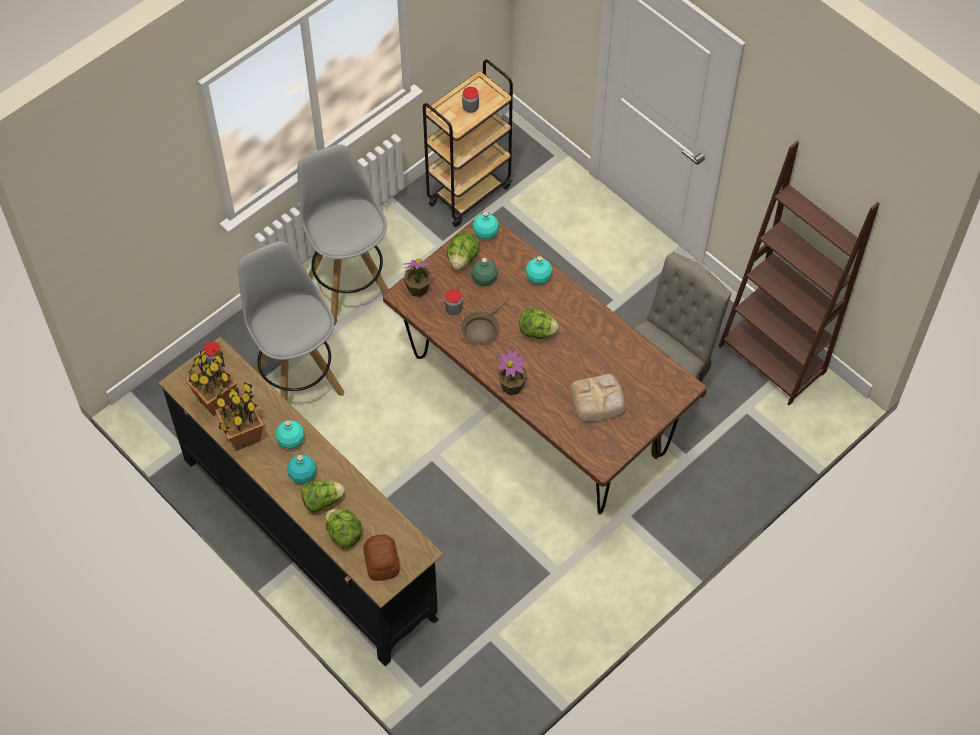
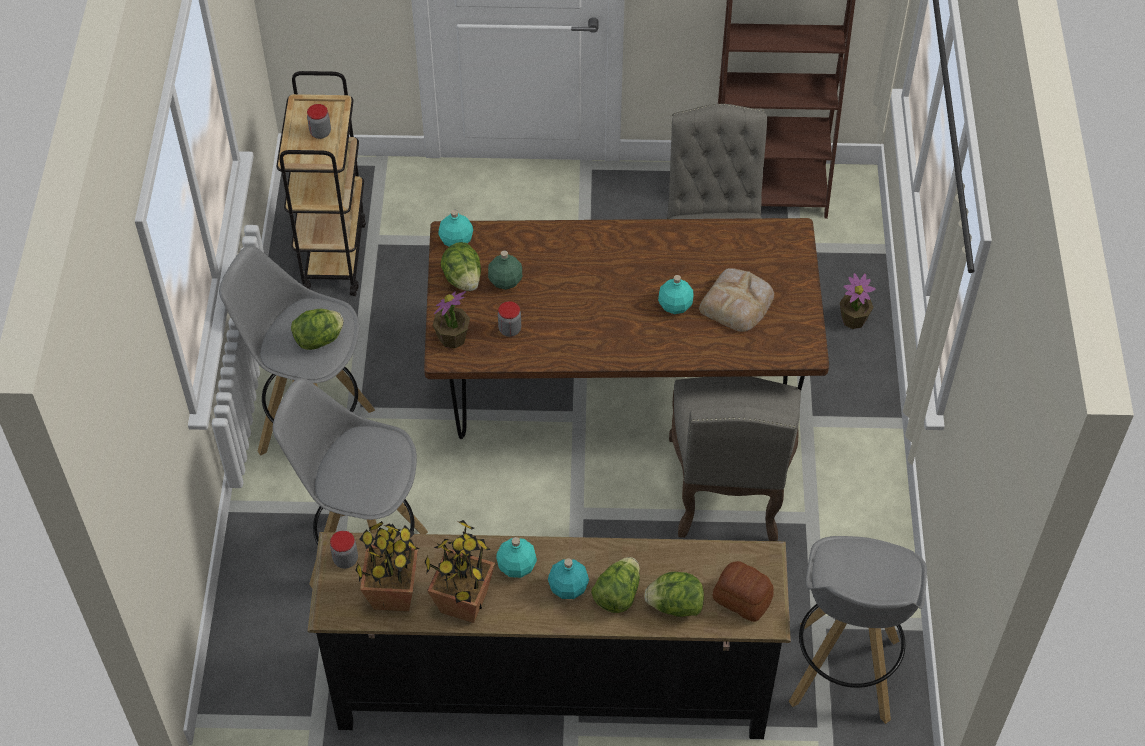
camera: 45 degrees left, 5 degrees down
brown frying pan [461,297,509,344] -> none
potted plant [498,350,527,395] -> potted plant moved to [840,273,876,329]
lettuce [519,308,559,339] -> lettuce moved to [291,309,344,350]
turquoise bottle [525,256,553,284] -> turquoise bottle moved to [658,275,694,314]
none -> grey chair [669,376,801,541]
none -> grey stool [789,536,927,724]

